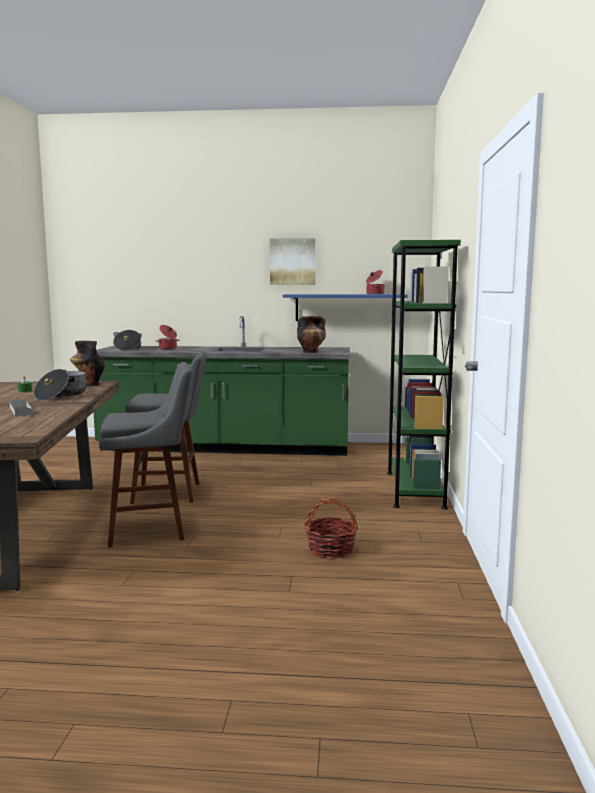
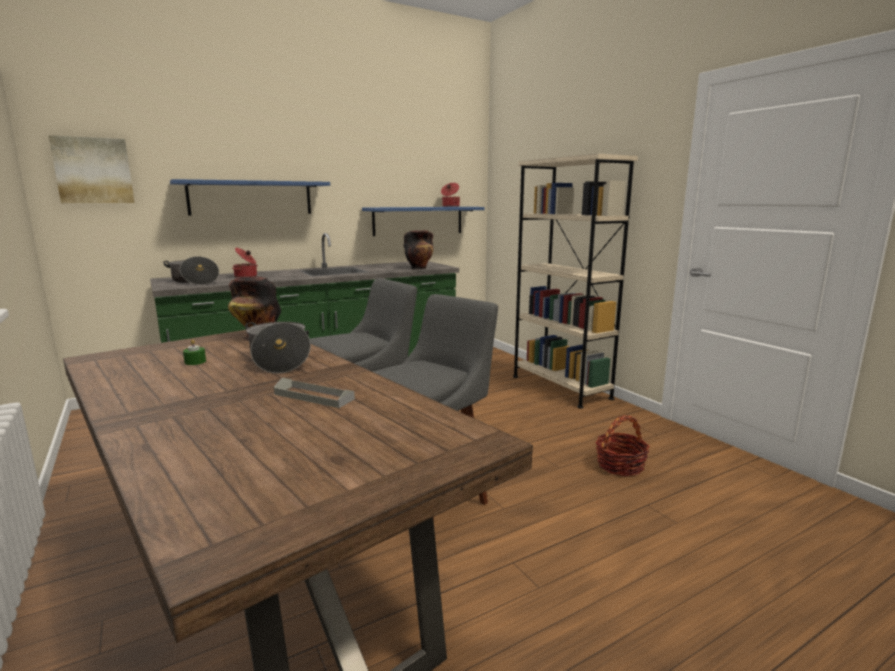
camera: 35 degrees left, 5 degrees up
picture [270,238,316,285] -> picture moved to [49,135,134,203]
green bookcase [387,240,461,509] -> beige bookcase [513,154,638,409]
none -> blue shelf [170,179,330,215]

